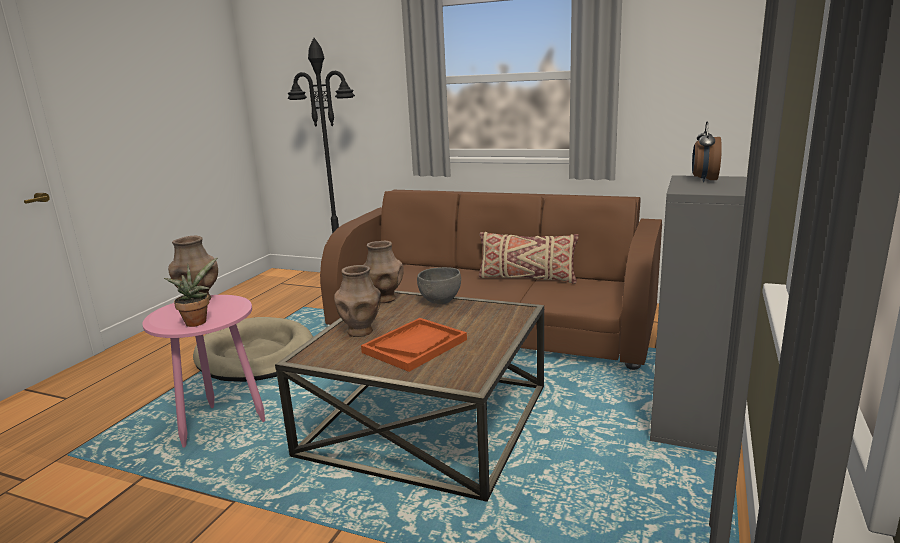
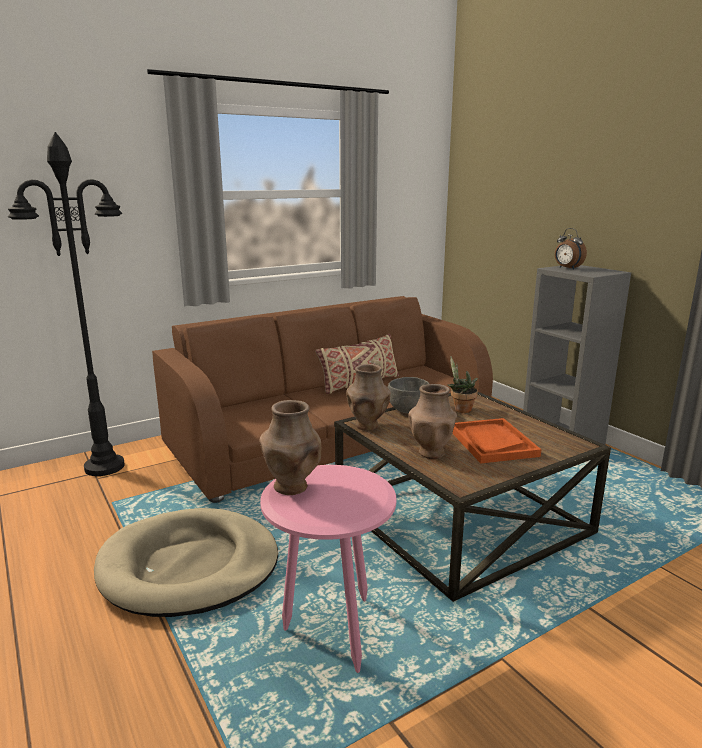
camera: 55 degrees left, 0 degrees up
potted plant [164,257,218,327] -> potted plant moved to [447,357,478,413]

